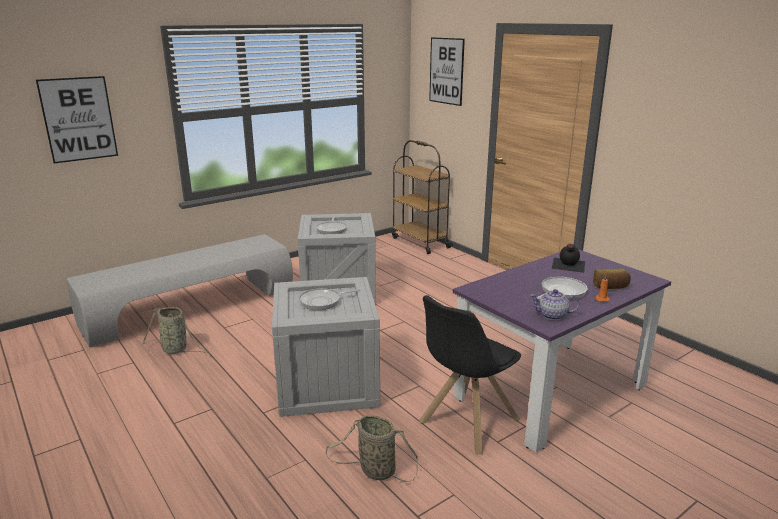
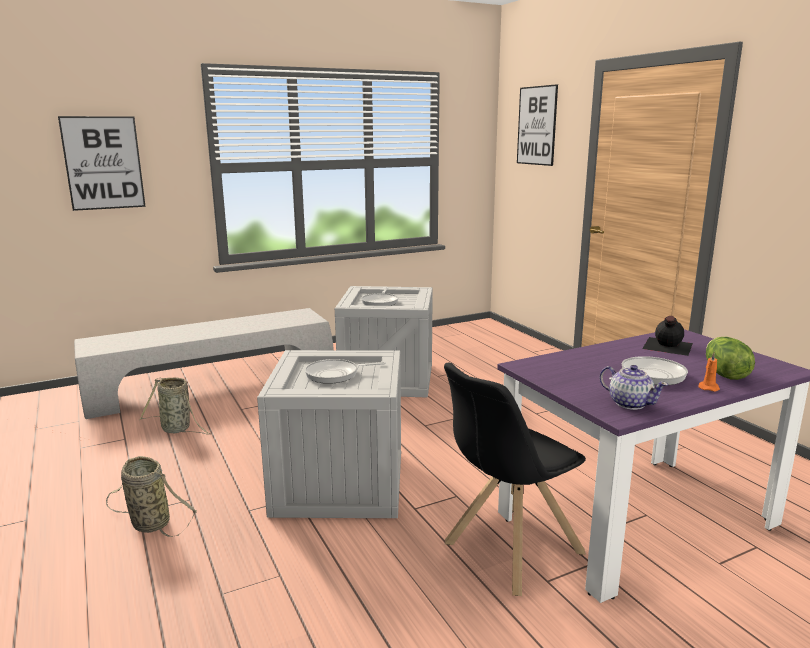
camera: 10 degrees right, 5 degrees down
basket [326,415,418,482] -> basket moved to [106,456,197,537]
brown cart [392,140,454,254] -> none
teapot [530,289,580,320] -> teapot turned 150 degrees counterclockwise [600,365,668,410]
bread [593,268,631,289] -> lettuce [706,337,755,380]

